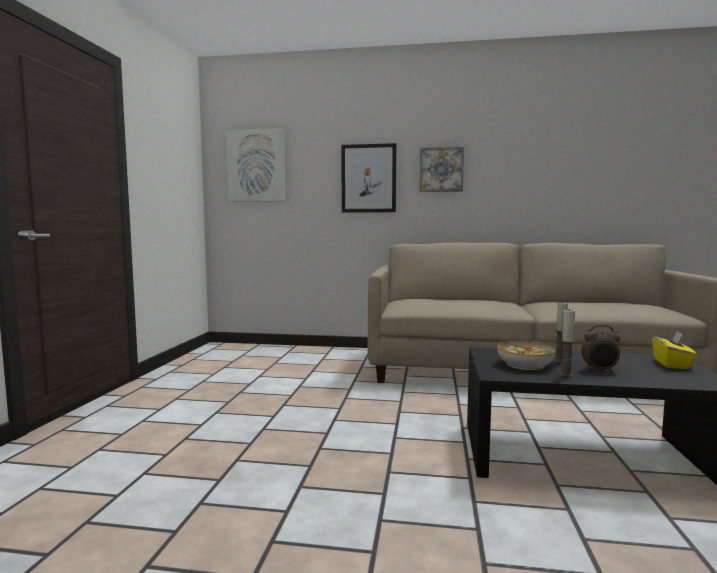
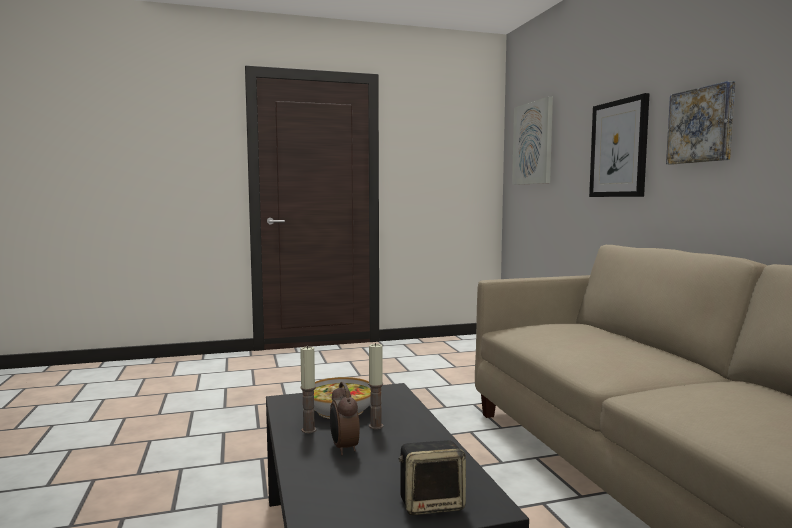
camera: 65 degrees right, 0 degrees up
yellow tissue box [652,331,697,369] -> speaker [399,440,466,515]

